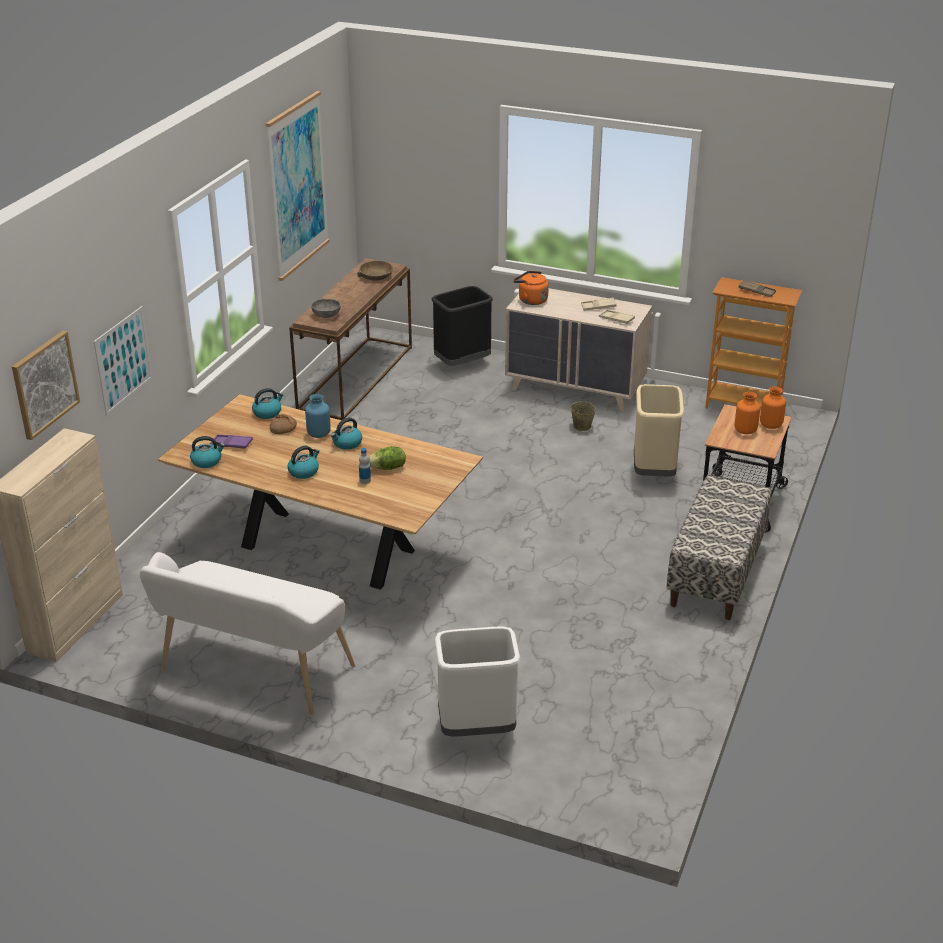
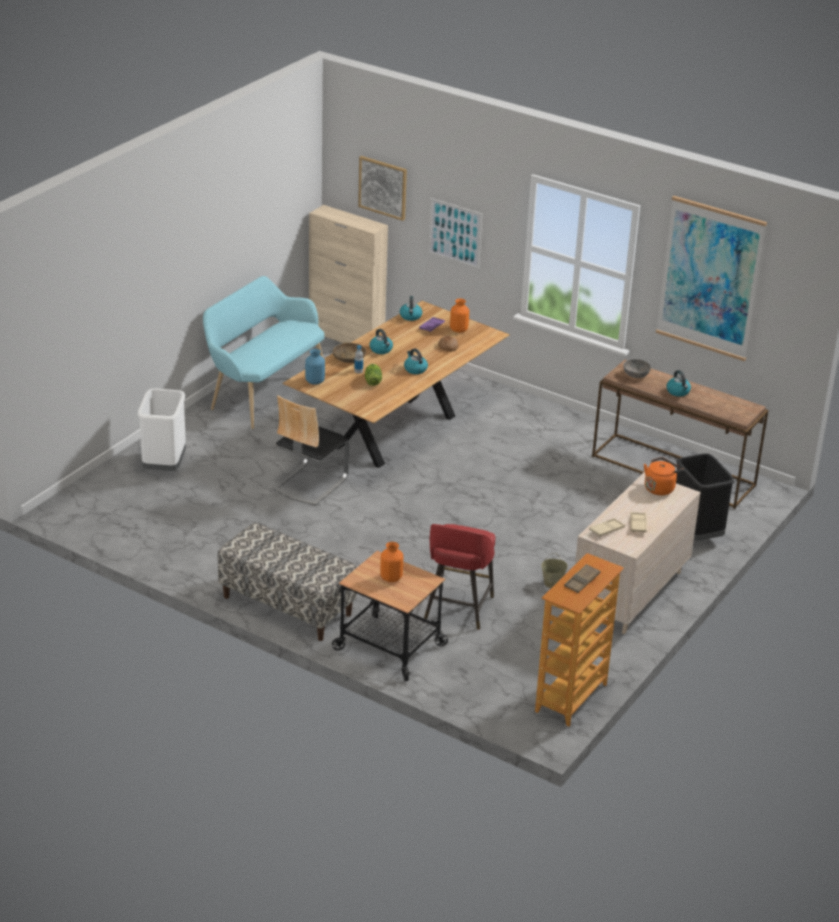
camera: 100 degrees right, 0 degrees up
white bench [140,552,355,715] -> turquoise bench [203,276,325,429]
kettle [252,388,283,419] -> kettle moved to [666,370,691,396]
blue vase [305,394,331,438] -> blue vase moved to [305,349,325,385]
brown bowl [357,261,393,281] -> brown bowl moved to [333,342,366,363]
beige trash can [634,384,684,477] -> red stool [424,524,495,630]
orange vase [760,387,786,429] -> orange vase moved to [450,299,469,333]
none -> chair [273,396,349,506]

